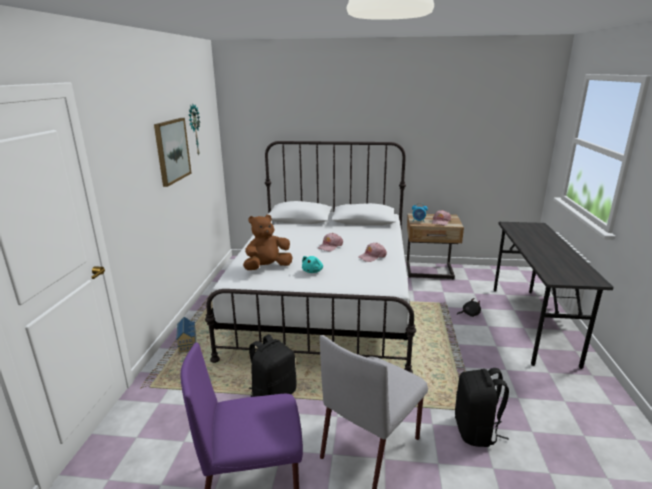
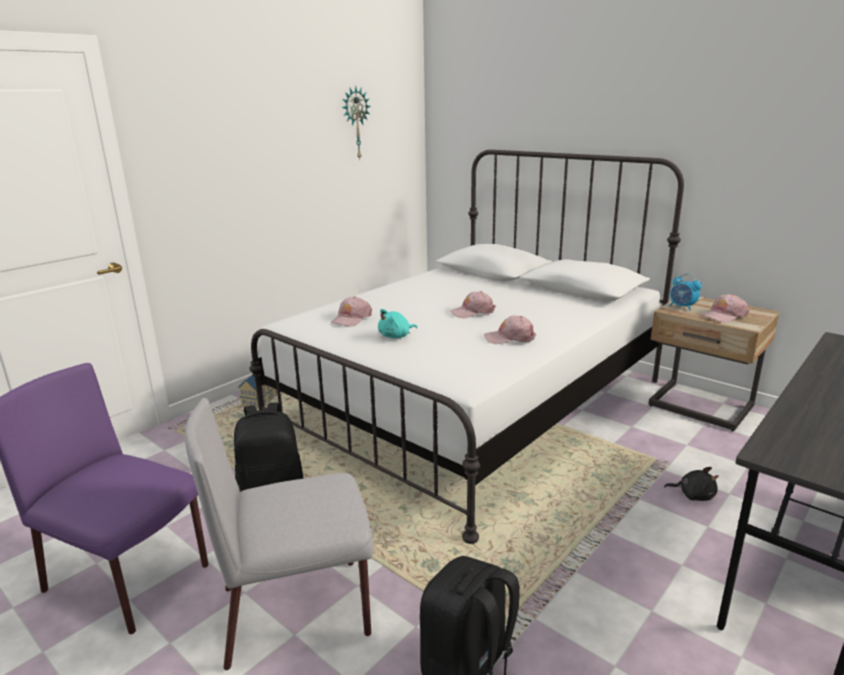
camera: 35 degrees right, 0 degrees up
picture [154,118,191,187] -> none
brown plush toy [243,215,292,270] -> pink cap [331,296,372,326]

